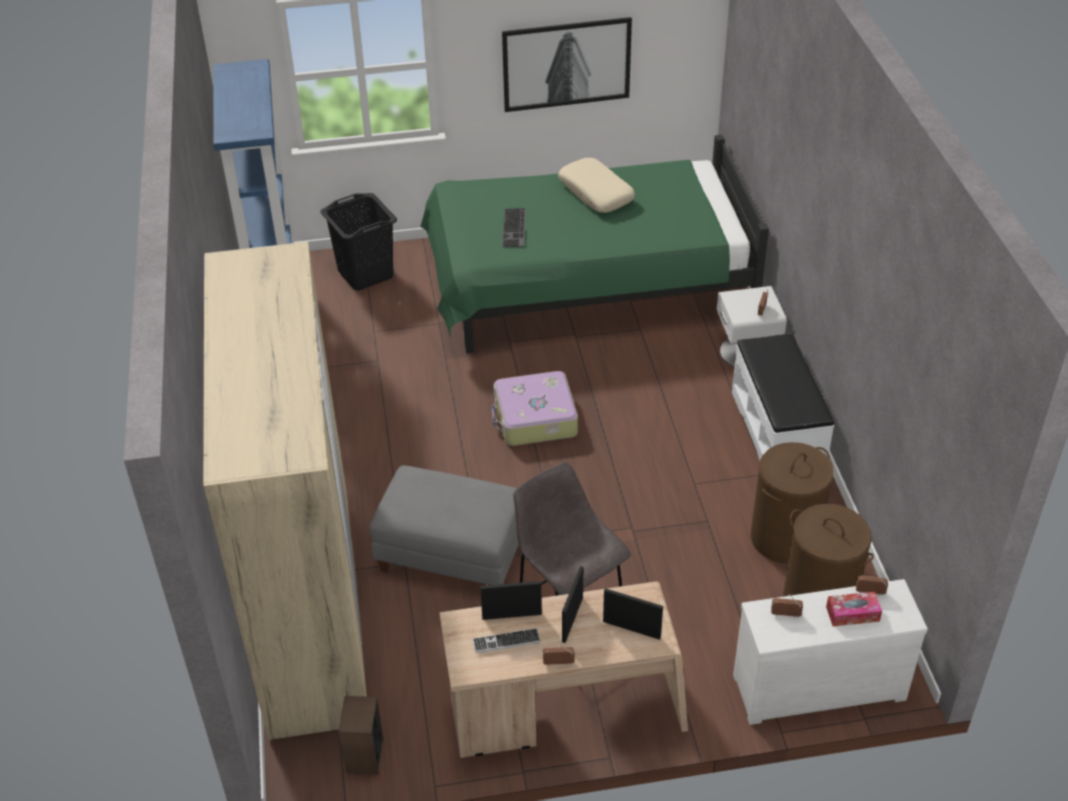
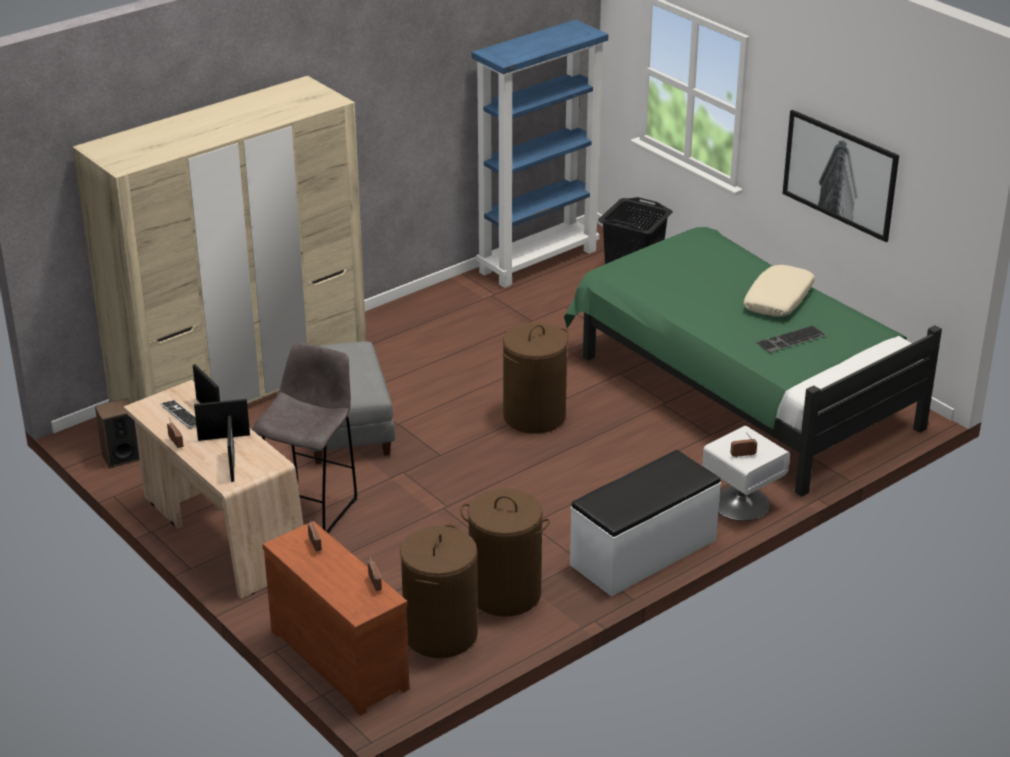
camera: 60 degrees right, 10 degrees down
suitcase [492,371,578,446] -> brown laundry basket [502,322,569,434]
keyboard [502,208,526,247] -> keyboard moved to [756,325,826,353]
white dresser [733,579,928,725] -> brown dresser [263,521,410,716]
tissue box [826,592,882,626] -> none

